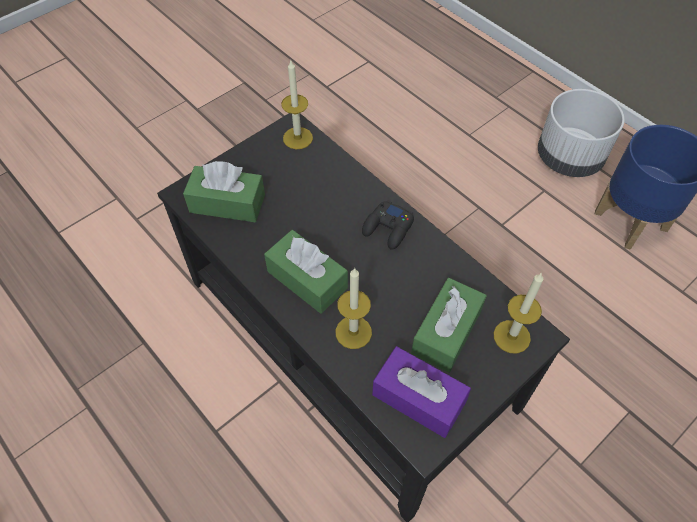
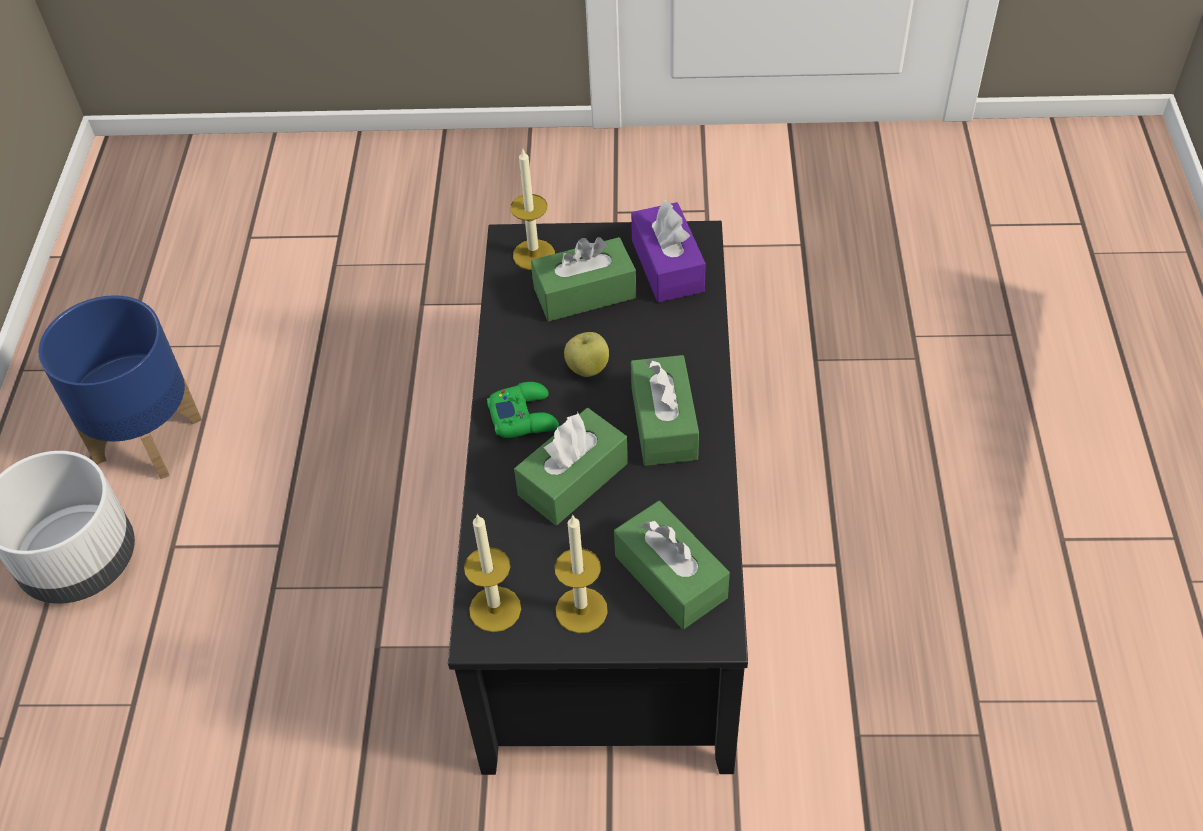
camera: 135 degrees left, 5 degrees down
candle [336,268,372,349] -> candle moved to [555,514,608,633]
black game controller [362,200,414,250] -> green game controller [487,382,559,438]
none -> green tissue box [514,408,628,525]
none -> apple [564,332,609,377]

